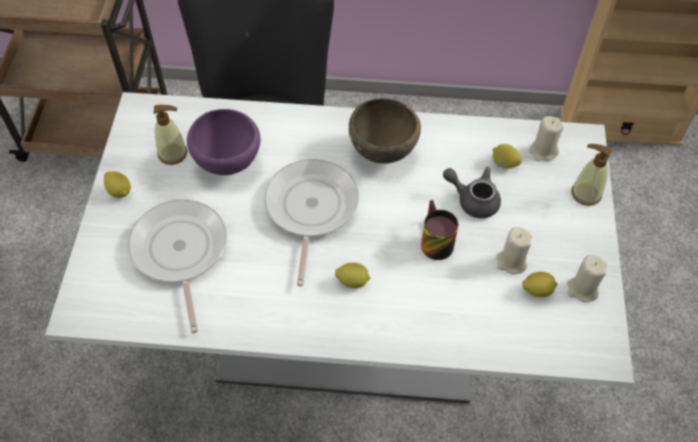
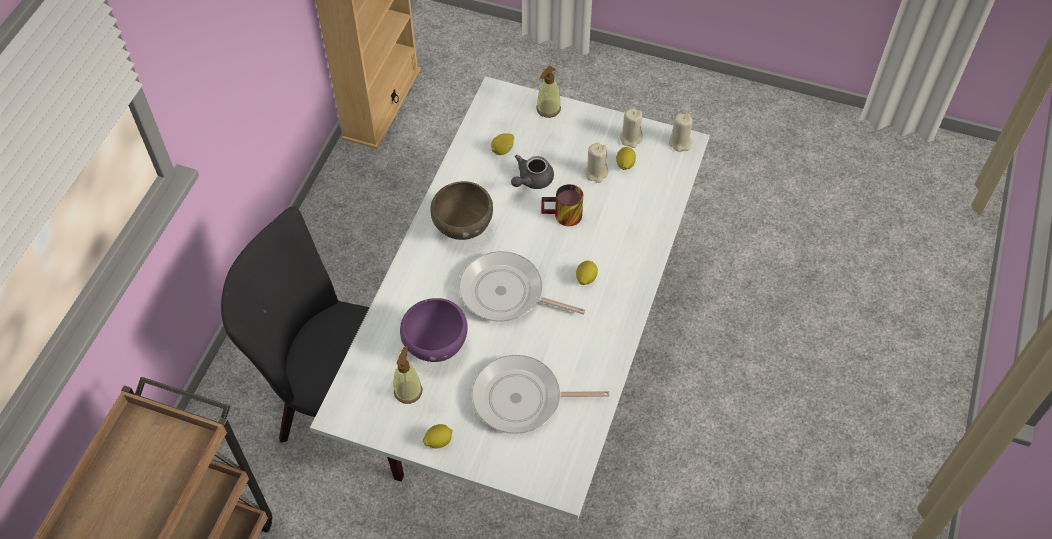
camera: 75 degrees left, 0 degrees up
beige candle [529,116,564,161] -> beige candle moved to [669,113,693,152]

